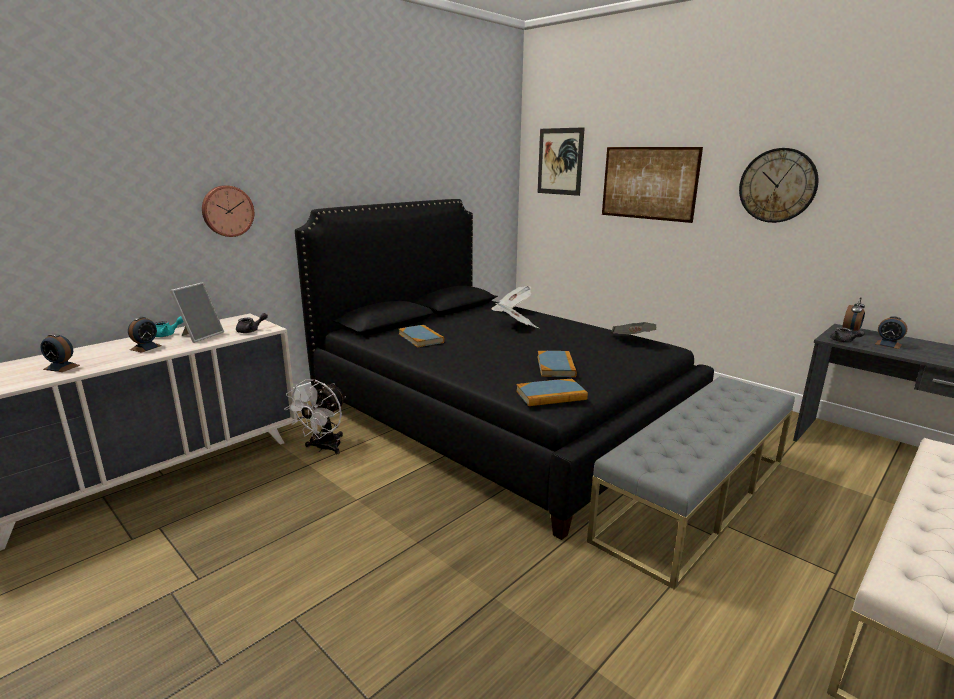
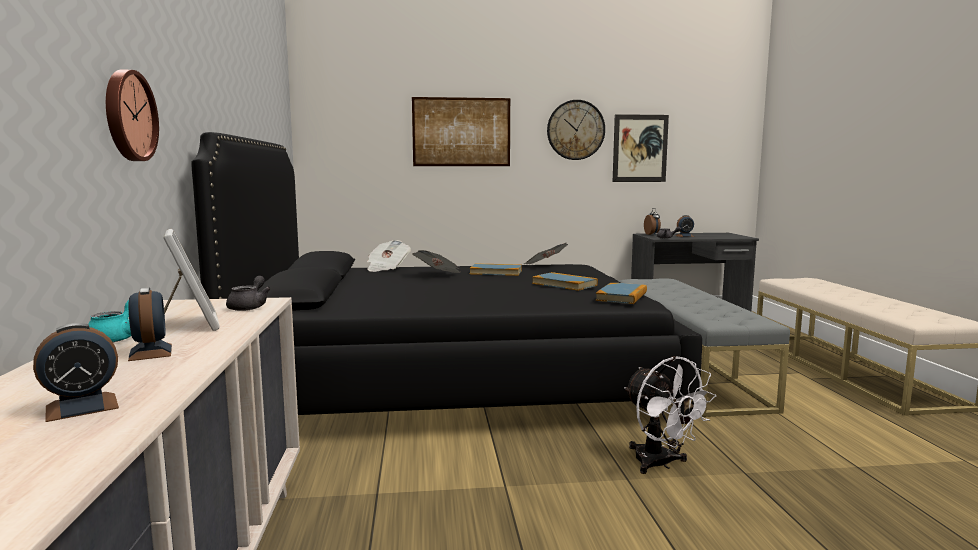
camera: 50 degrees left, 10 degrees down
white fan [284,379,346,454] -> white fan moved to [624,356,716,474]
book [399,325,444,347] -> book moved to [470,263,522,276]
picture [537,127,584,196] -> picture moved to [613,114,669,182]

